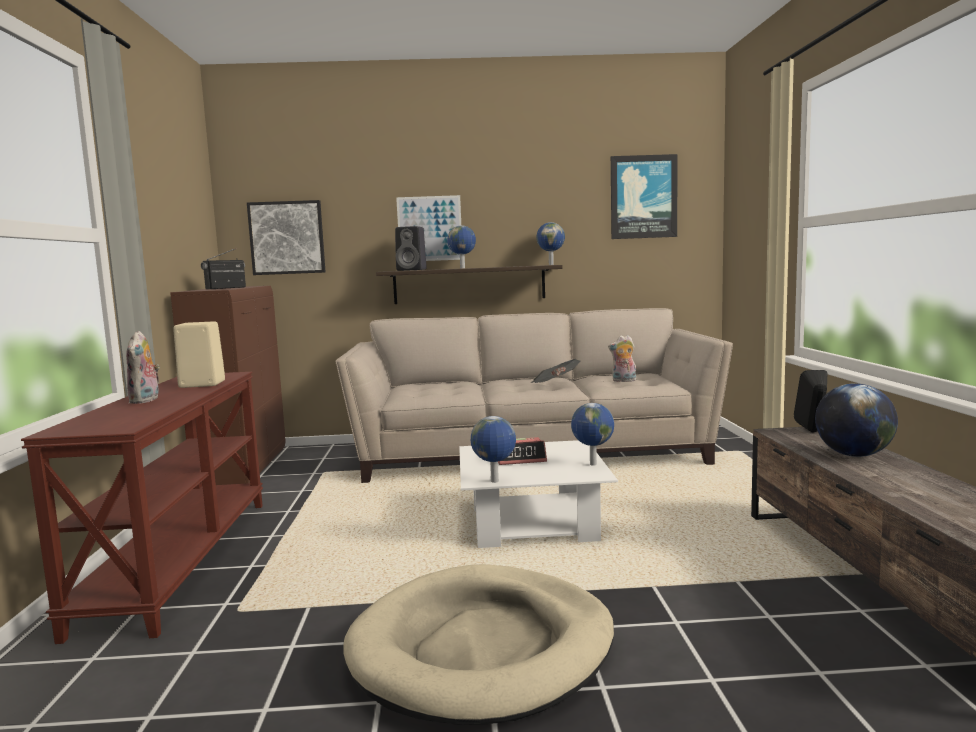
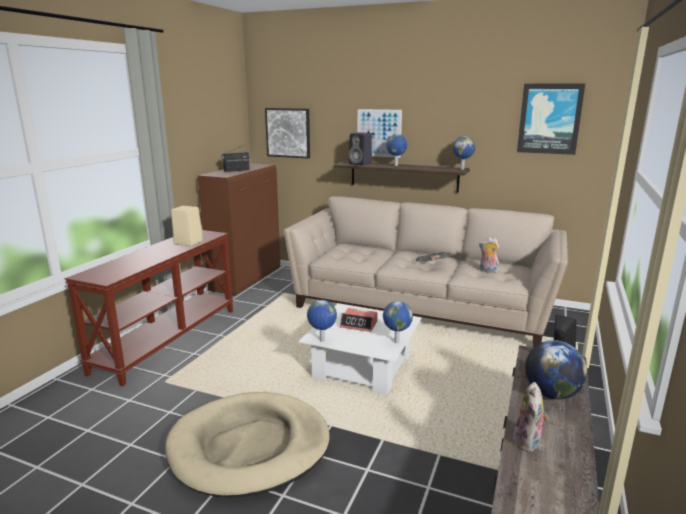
camera: 25 degrees right, 10 degrees up
plush toy [126,331,160,404] -> plush toy moved to [514,382,549,452]

